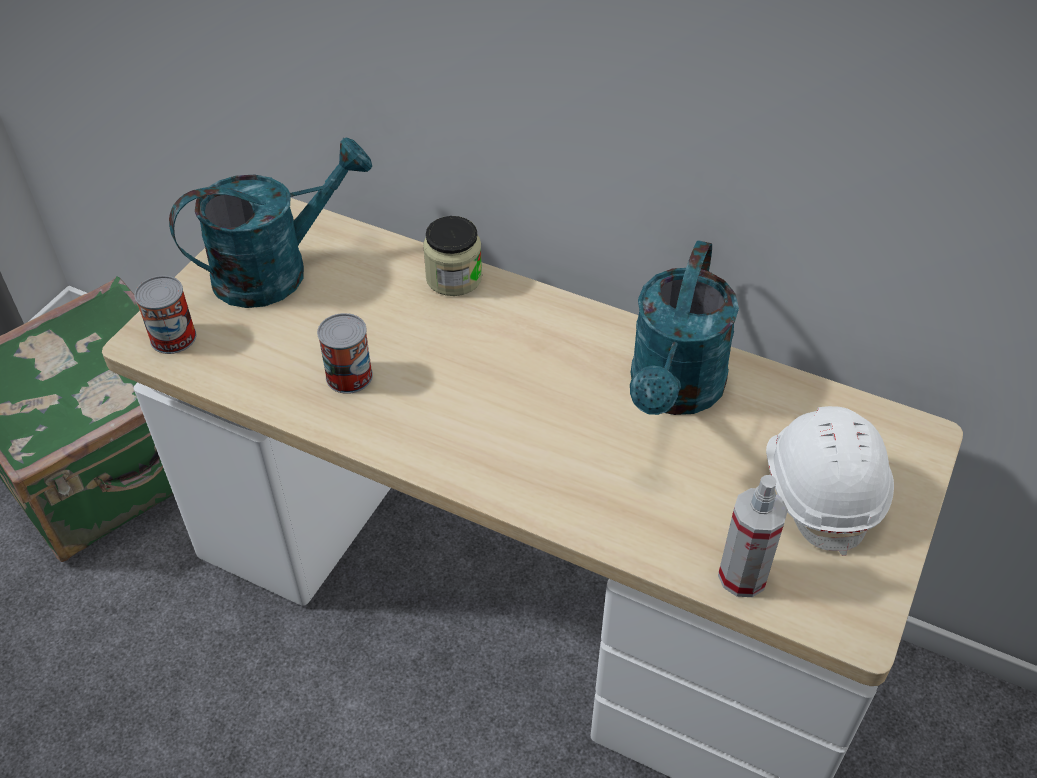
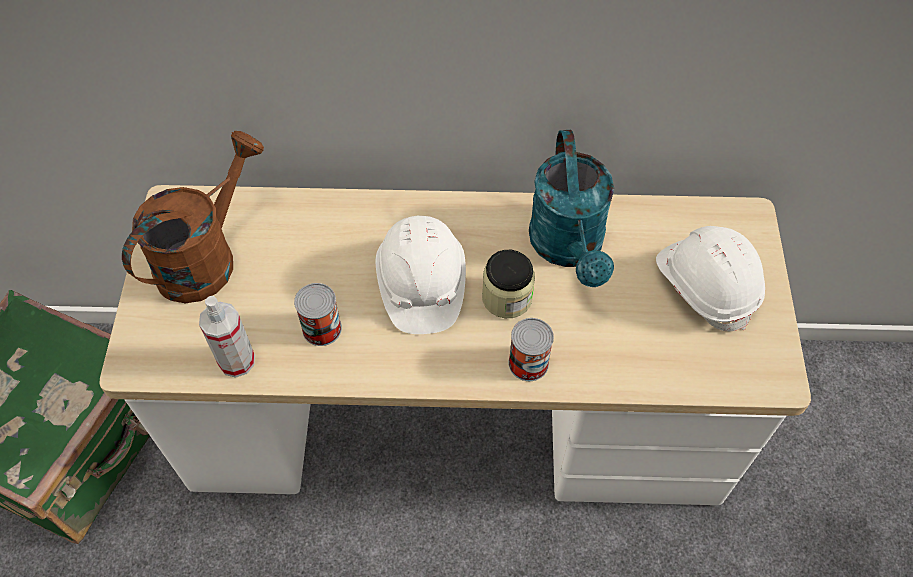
camera: 25 degrees left, 10 degrees up
can [134,276,196,354] -> can moved to [508,318,554,381]
turquoise watering can [169,137,372,308] -> brown watering can [122,131,264,304]
jar [423,216,482,296] -> jar moved to [482,250,535,318]
spray bottle [718,475,788,597] -> spray bottle moved to [199,296,255,378]
none -> white hard hat [376,216,466,334]

